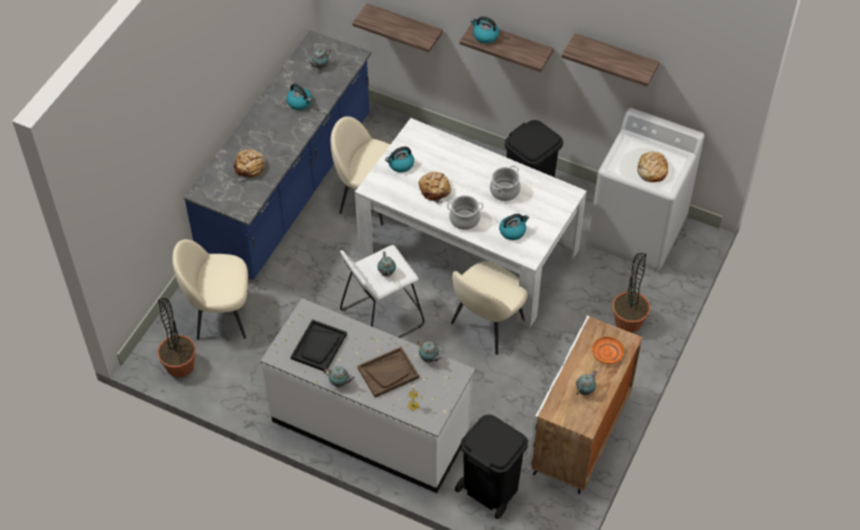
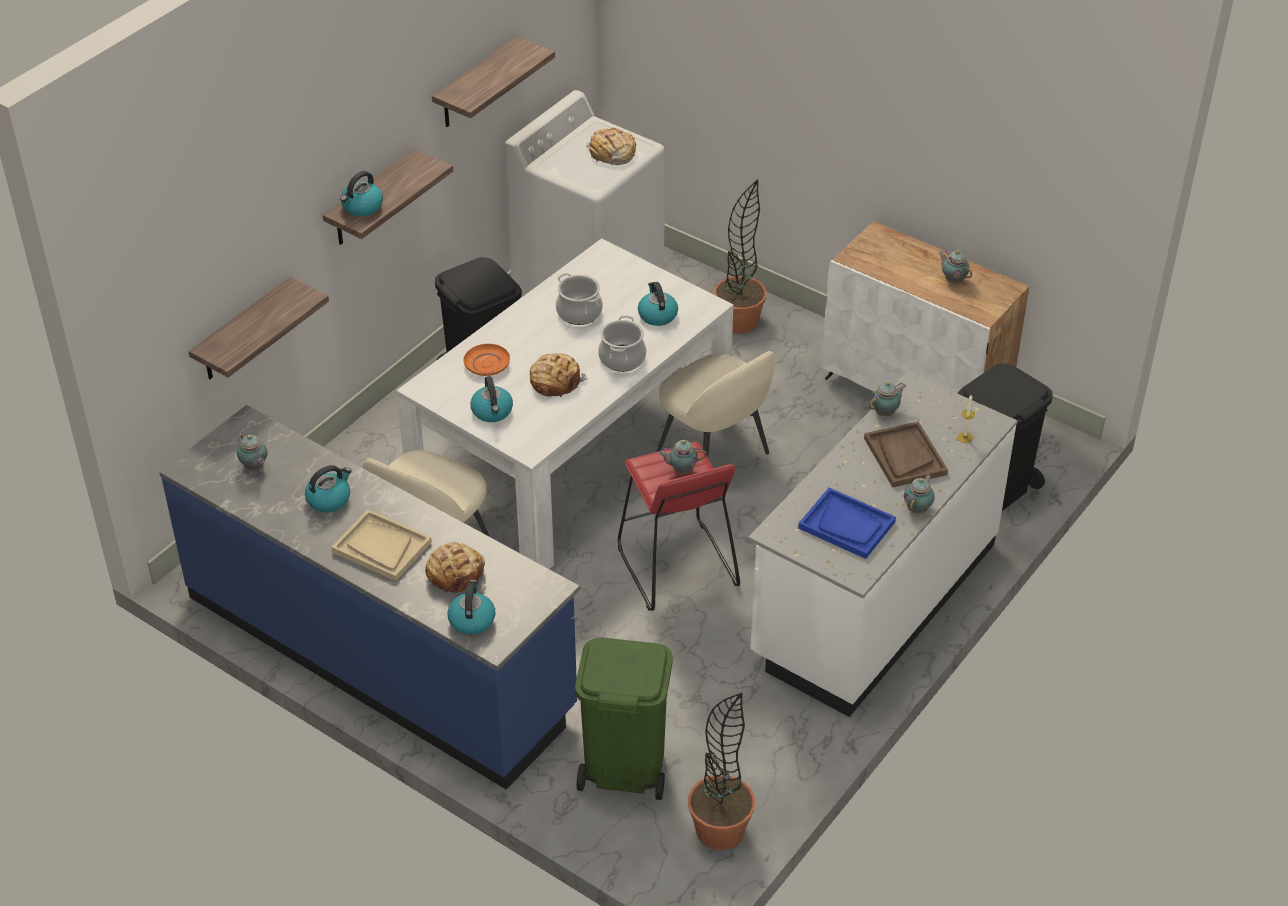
camera: 80 degrees left, 10 degrees down
beige chair [172,239,248,340] -> green trash can [575,638,673,800]
black tray [291,319,347,372] -> blue tray [798,488,896,559]
white stool [340,245,424,338] -> red stool [618,442,740,611]
orange plate [592,336,624,364] -> orange plate moved to [463,344,510,376]
none -> beige tray [331,510,432,581]
none -> kettle [448,580,495,635]

